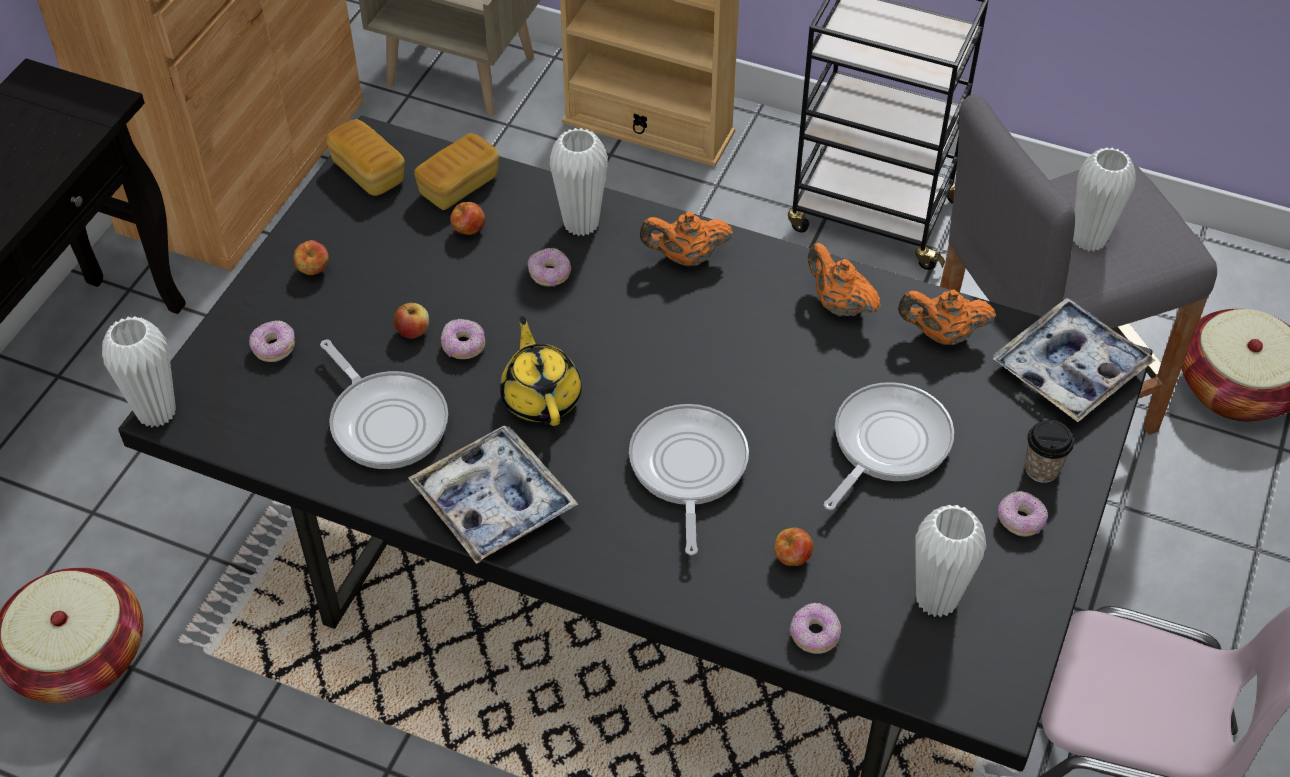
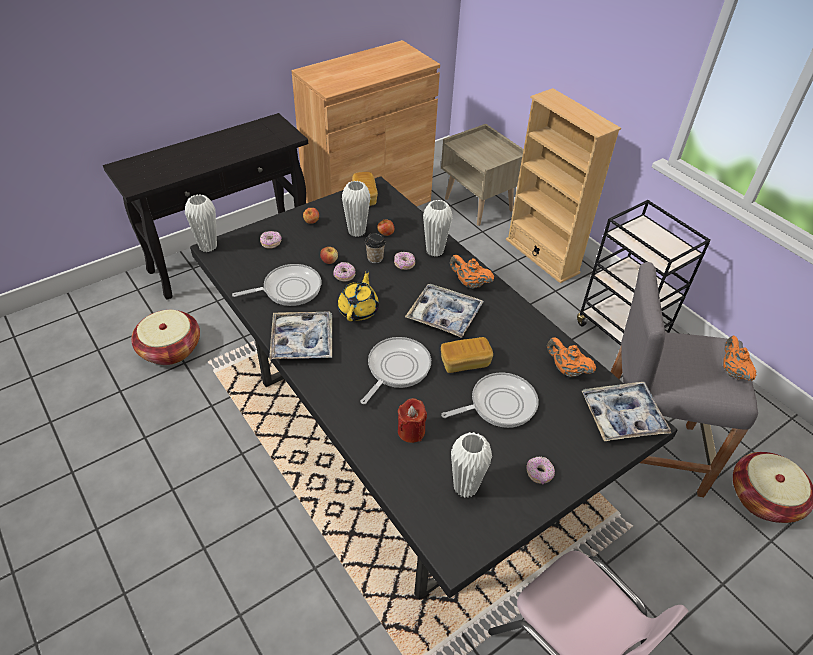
camera: 30 degrees right, 5 degrees down
frying pan [320,340,448,469] -> frying pan turned 105 degrees counterclockwise [232,264,321,306]
bread [414,133,499,210] -> bread moved to [441,337,493,373]
apple [774,527,814,566] -> red candle [398,398,427,443]
donut [789,603,841,654] -> none
orange teapot [808,243,881,317] -> orange teapot moved to [723,336,756,381]
cup [1025,420,1074,483] -> cup moved to [365,233,386,263]
white vase [1073,147,1136,251] -> white vase moved to [342,181,370,237]
none -> tray [405,284,484,338]

